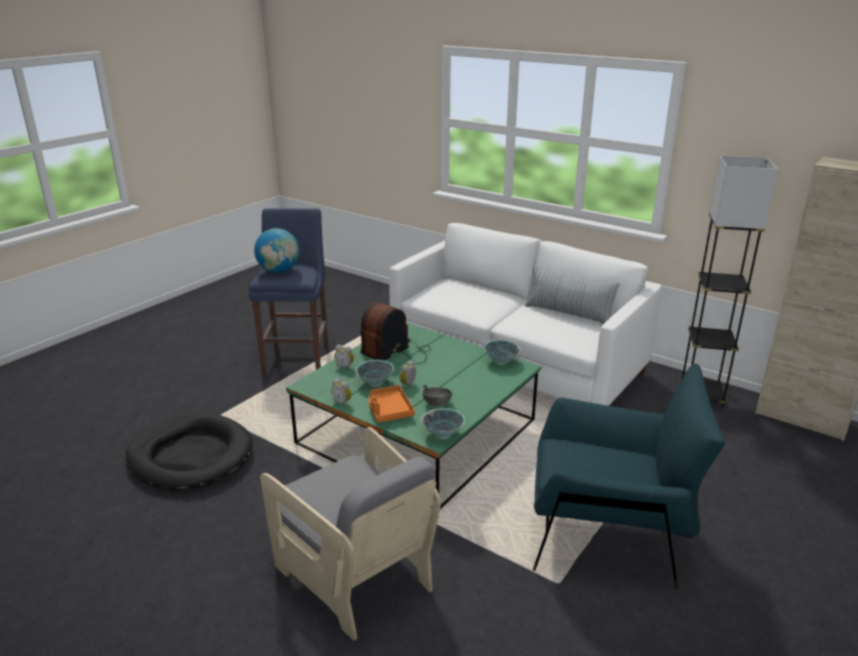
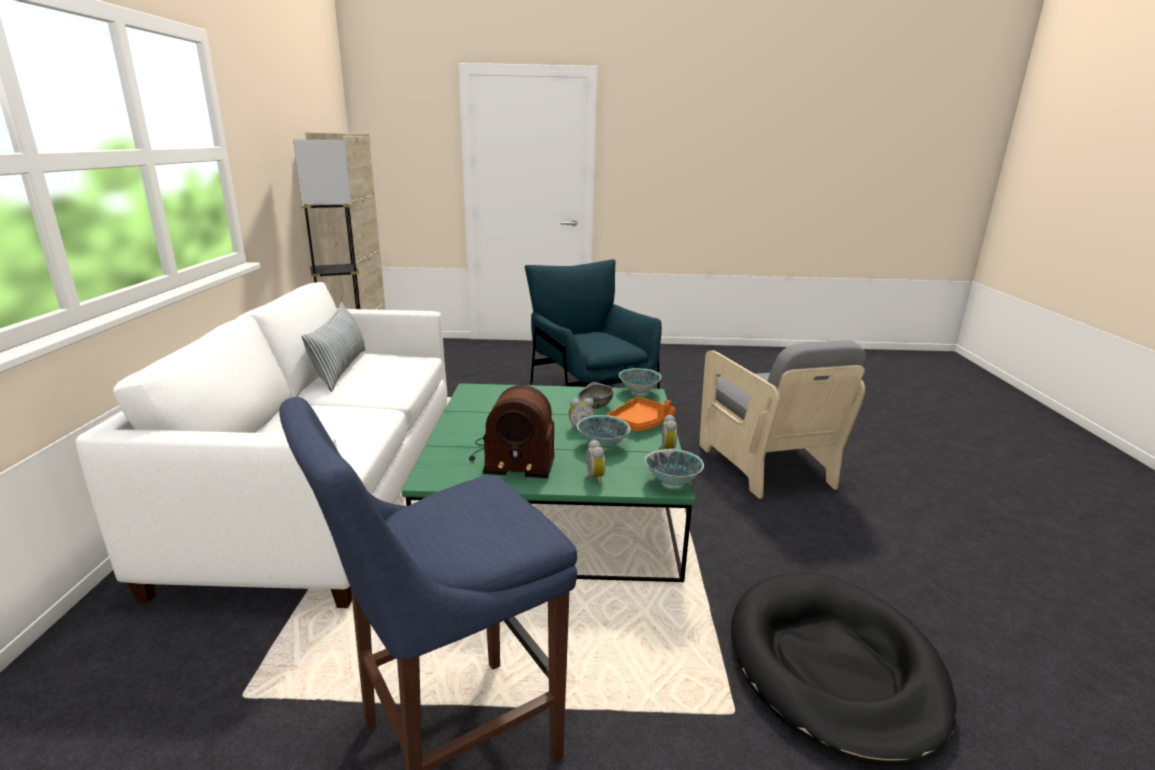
camera: 125 degrees left, 5 degrees down
globe [254,228,299,273] -> none
grey armchair [260,427,441,641] -> grey armchair turned 150 degrees clockwise [699,340,866,499]
bowl [484,339,521,365] -> bowl moved to [645,449,704,489]

